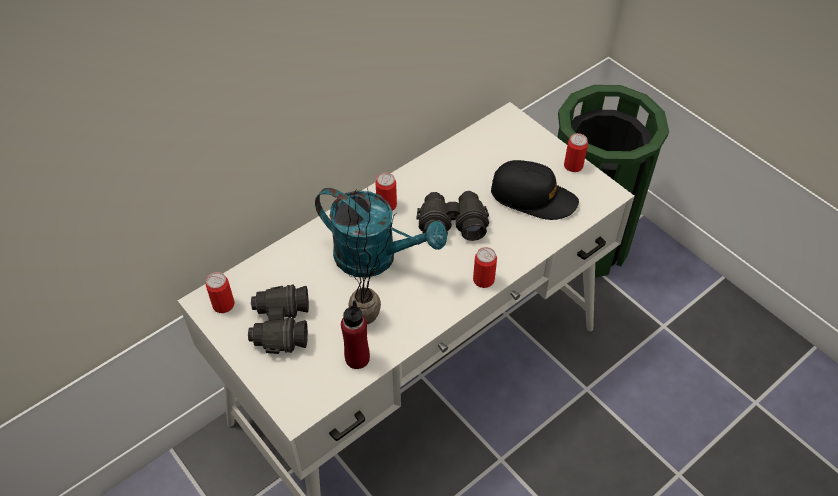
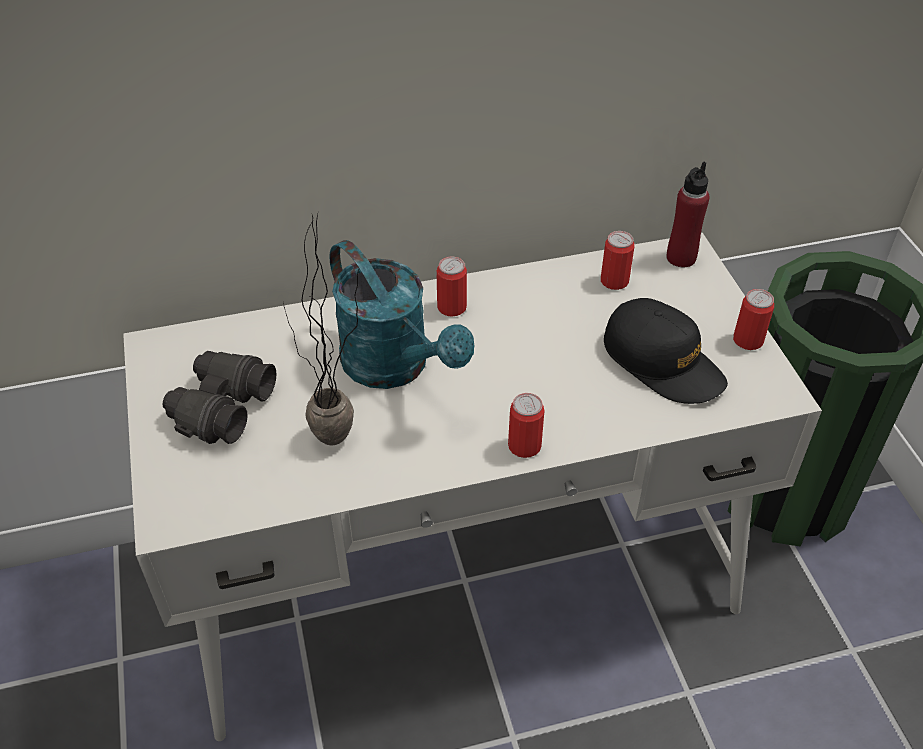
camera: 25 degrees right, 5 degrees down
can [206,272,235,313] -> can moved to [601,231,635,290]
red bottle [341,300,370,369] -> red bottle moved to [667,162,710,267]
black binoculars [417,191,489,241] -> none

